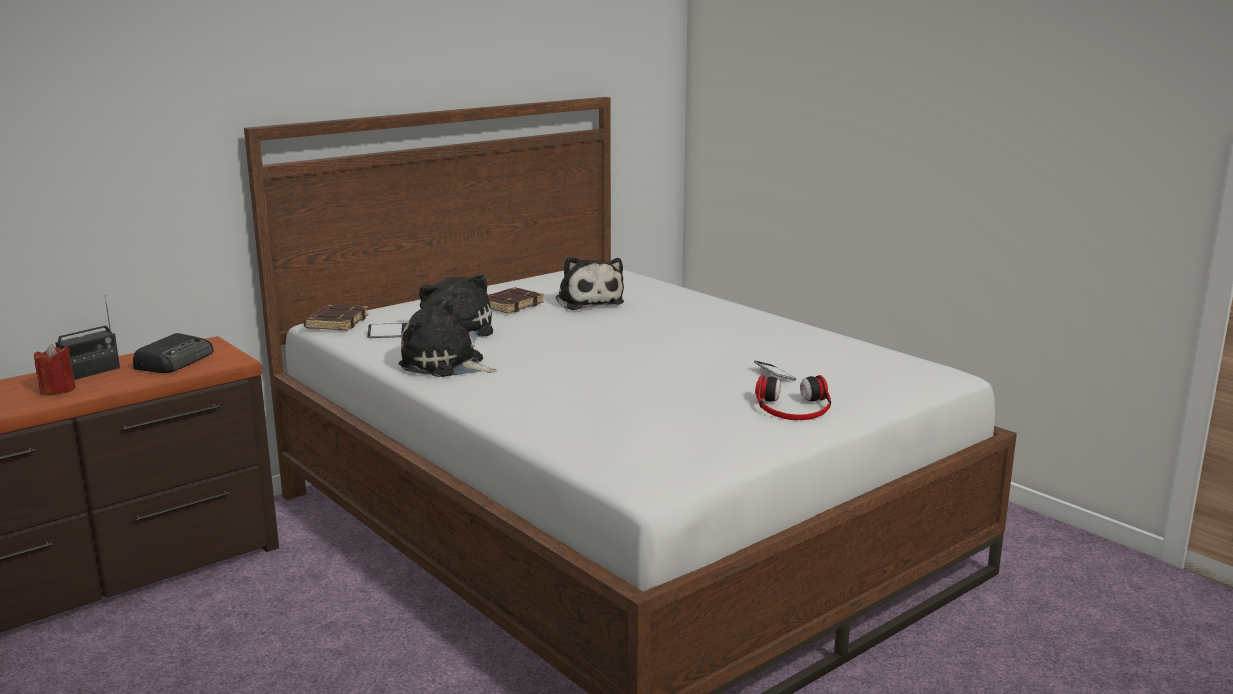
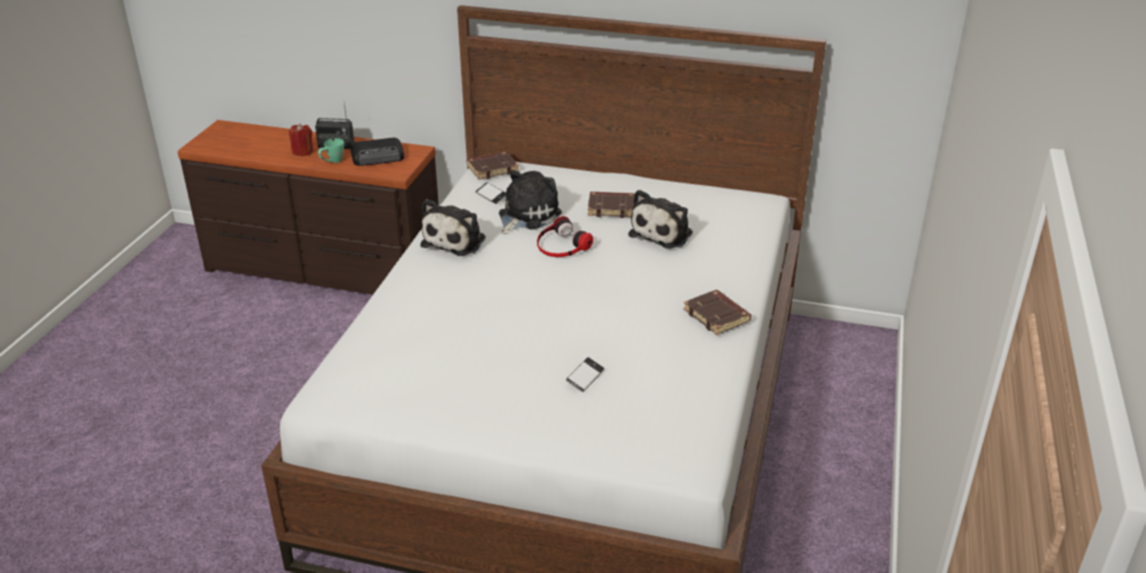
camera: 55 degrees right, 15 degrees up
plush toy [398,297,497,377] -> plush toy turned 150 degrees counterclockwise [420,199,485,256]
headphones [755,375,831,420] -> headphones moved to [537,216,593,257]
none -> green mug [318,138,344,163]
none -> brown book [683,290,751,335]

